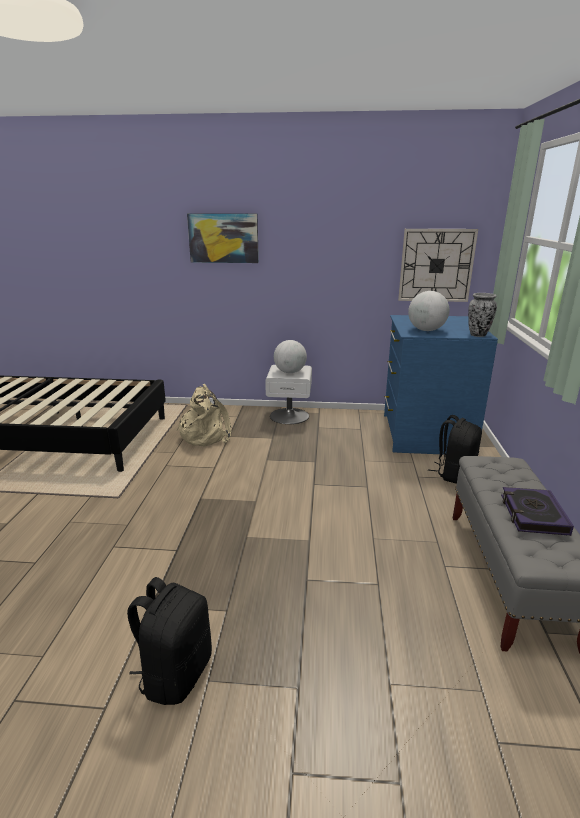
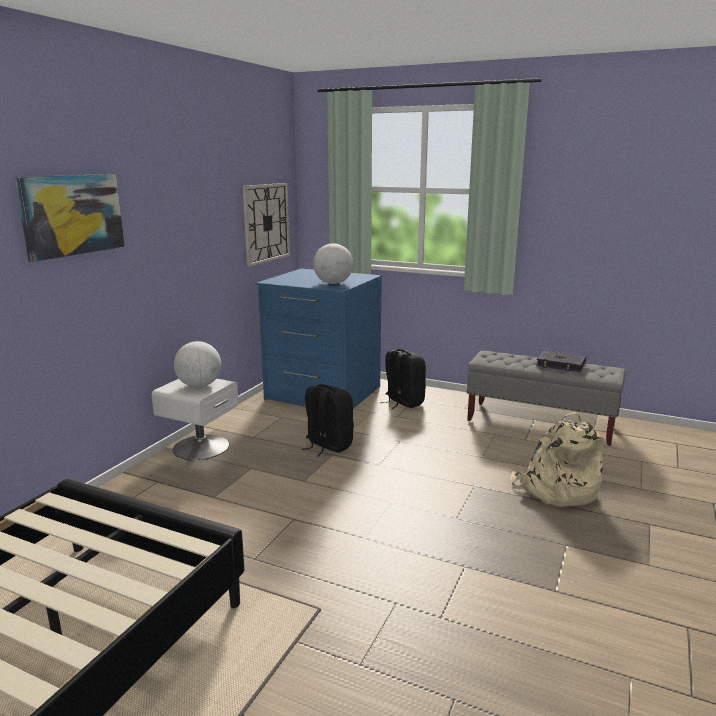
camera: 70 degrees left, 5 degrees down
black backpack [127,577,212,705] -> black backpack moved to [302,384,354,457]
beige backpack [176,384,232,446] -> beige backpack moved to [511,412,604,507]
vase [468,293,497,337] -> none

